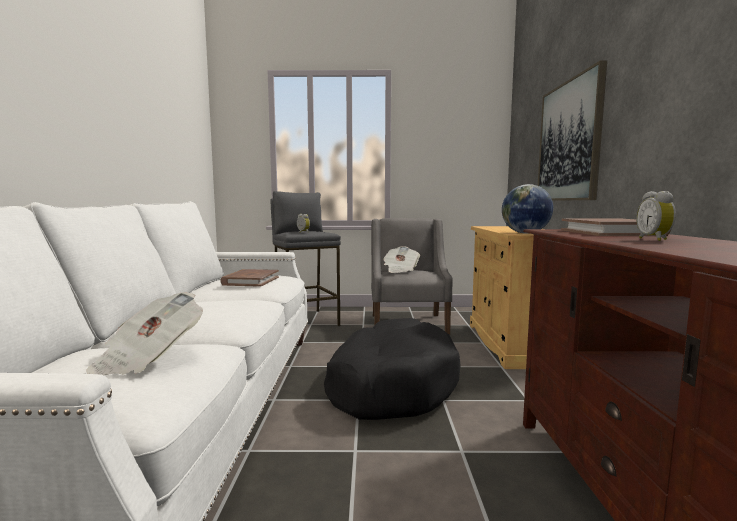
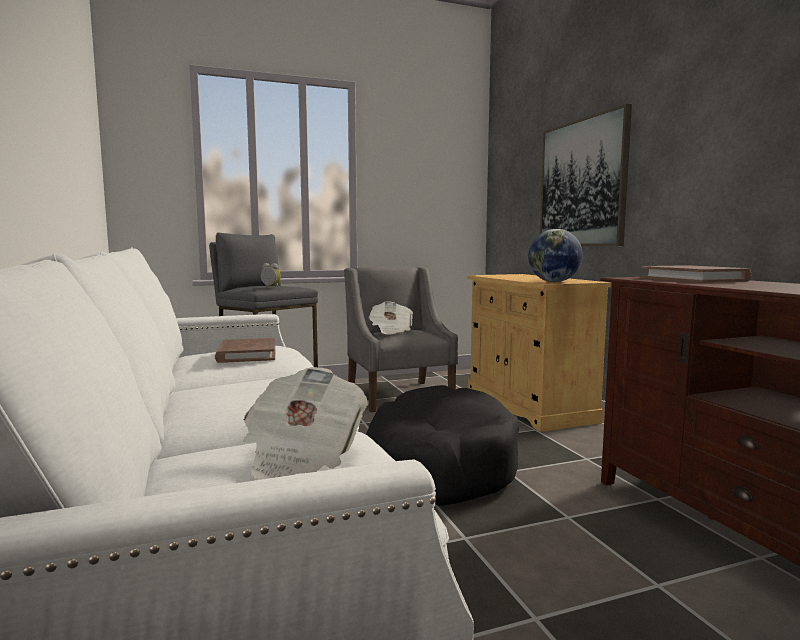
camera: 20 degrees left, 0 degrees up
alarm clock [636,191,676,241] -> none

